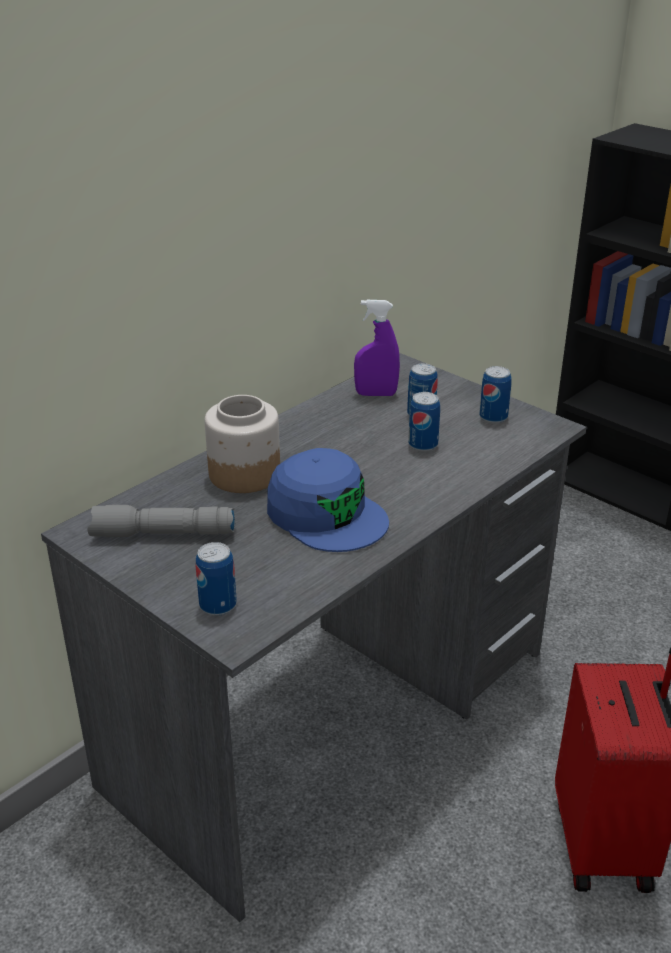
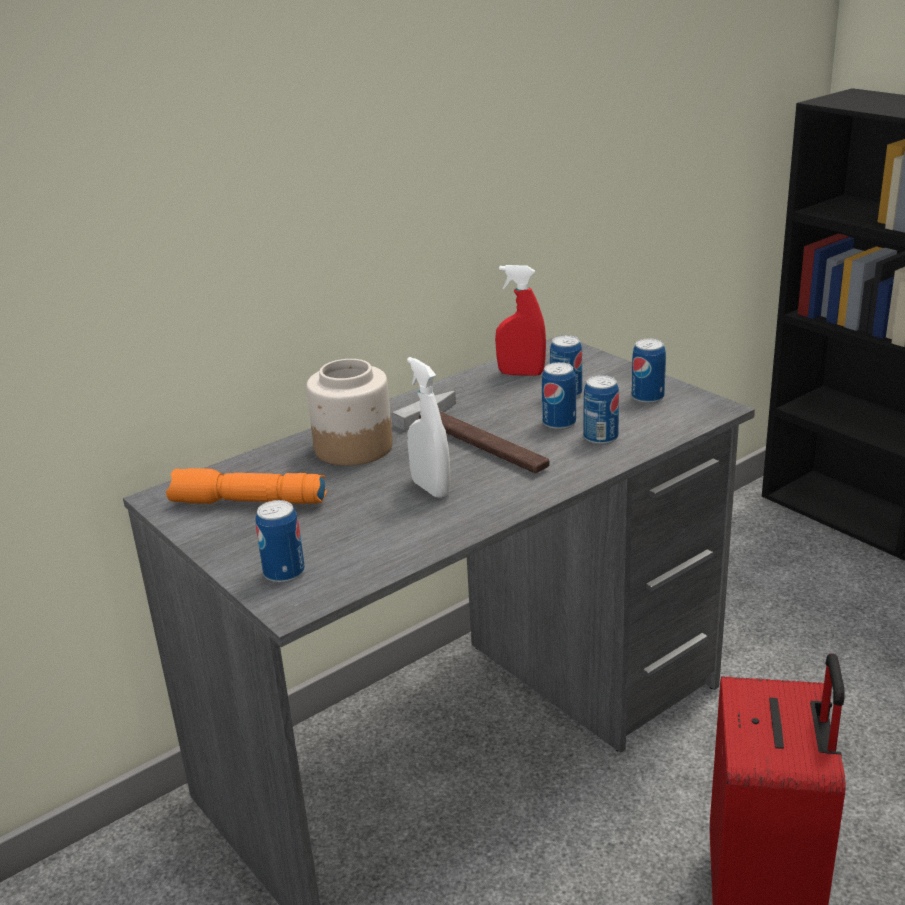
camera: 10 degrees right, 5 degrees down
grey flashlight [88,505,235,537] -> orange flashlight [166,468,327,504]
blue cap [267,448,389,552] -> white spray bottle [407,357,451,498]
purple spray bottle [354,300,400,396] -> red spray bottle [495,265,546,376]
none -> hammer [392,390,550,473]
none -> can [583,375,619,445]

